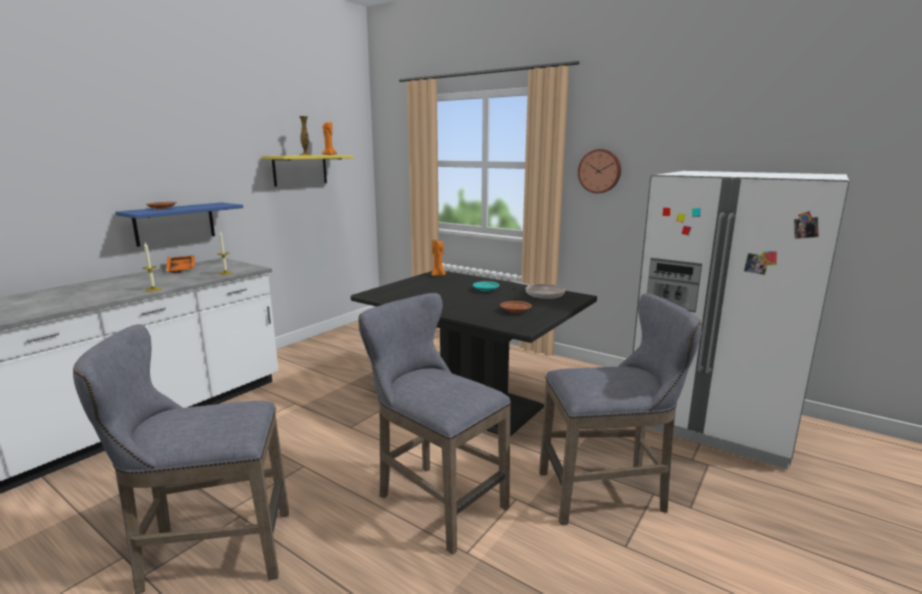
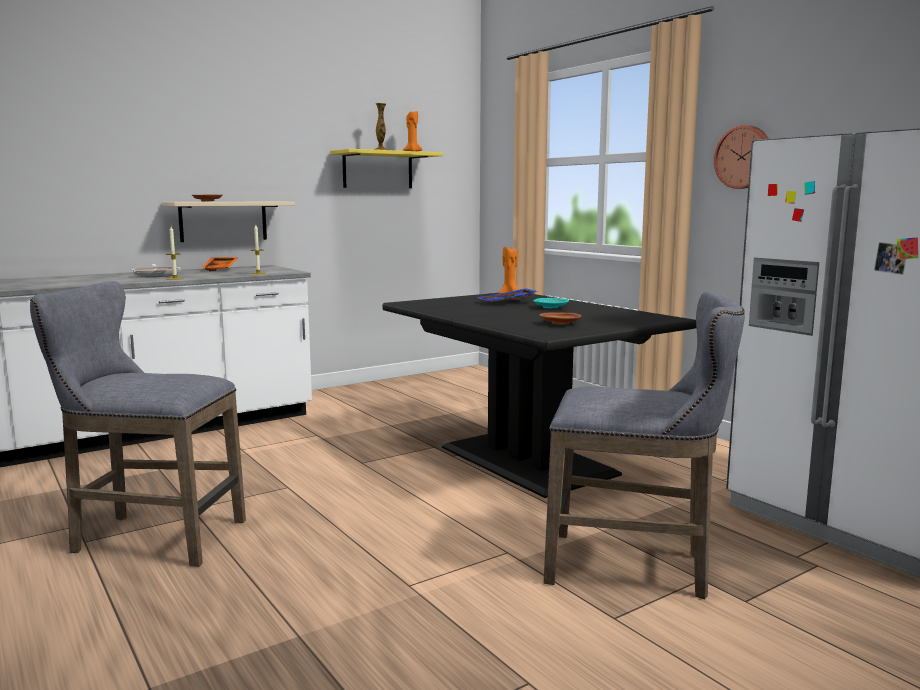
camera: 20 degrees right, 5 degrees down
blue shelf [115,202,243,247] -> beige shelf [162,202,295,242]
grey stool [358,293,511,554] -> none
frying pan [512,281,565,299] -> frying pan moved to [132,264,181,277]
none -> blue tray [478,288,539,304]

